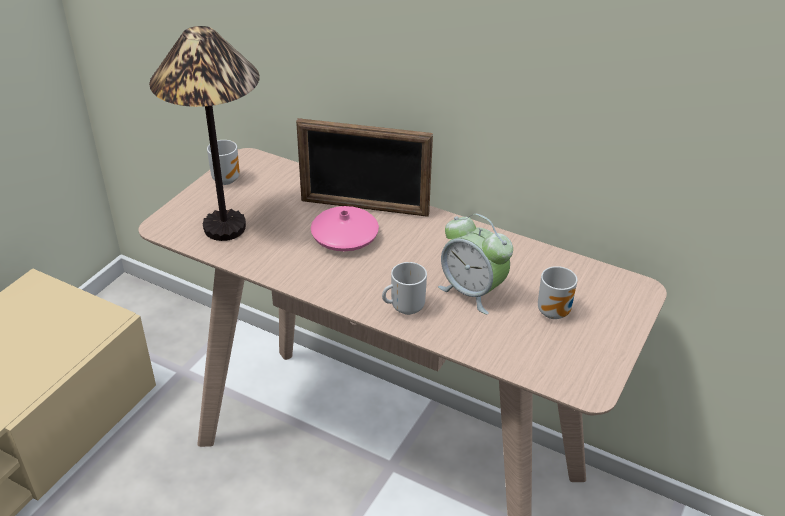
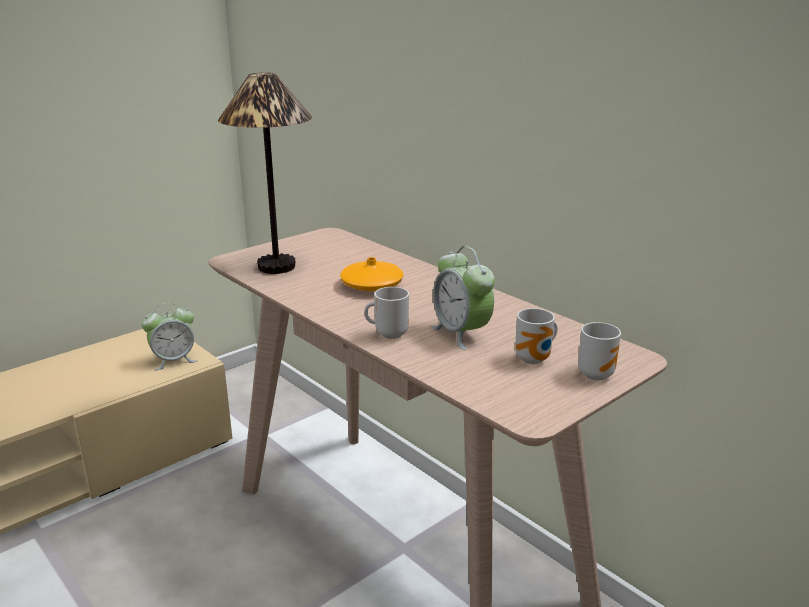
camera: 20 degrees right, 15 degrees down
mug [207,140,240,185] -> mug moved to [578,322,621,381]
picture frame [296,118,433,217] -> none
pink vase [311,206,379,251] -> orange vase [340,257,404,291]
none -> alarm clock [141,303,197,371]

